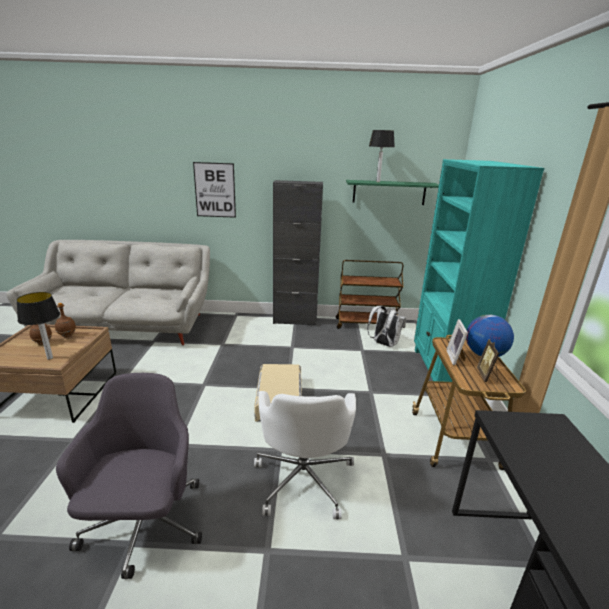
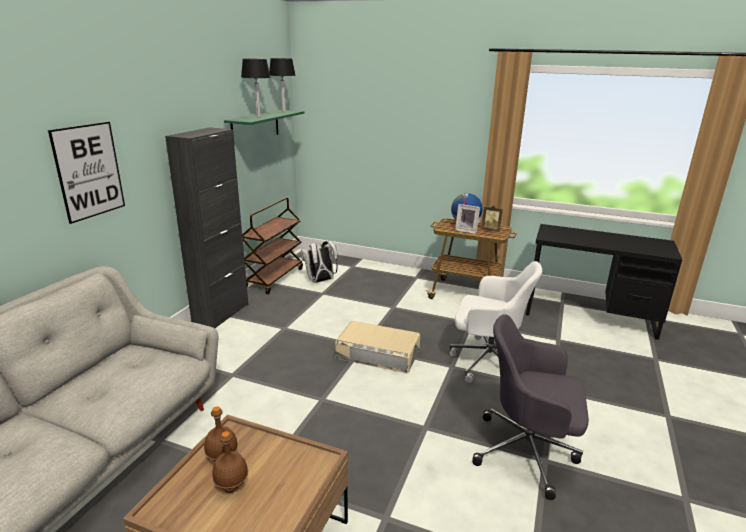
camera: 70 degrees left, 0 degrees up
table lamp [16,292,60,360] -> table lamp moved to [269,58,296,112]
turquoise bookcase [414,159,544,397] -> none

